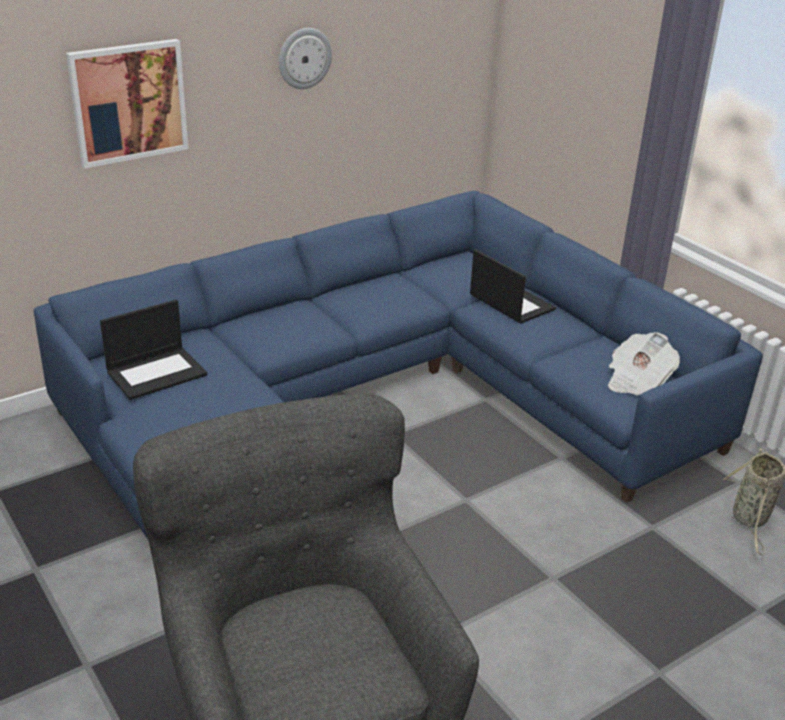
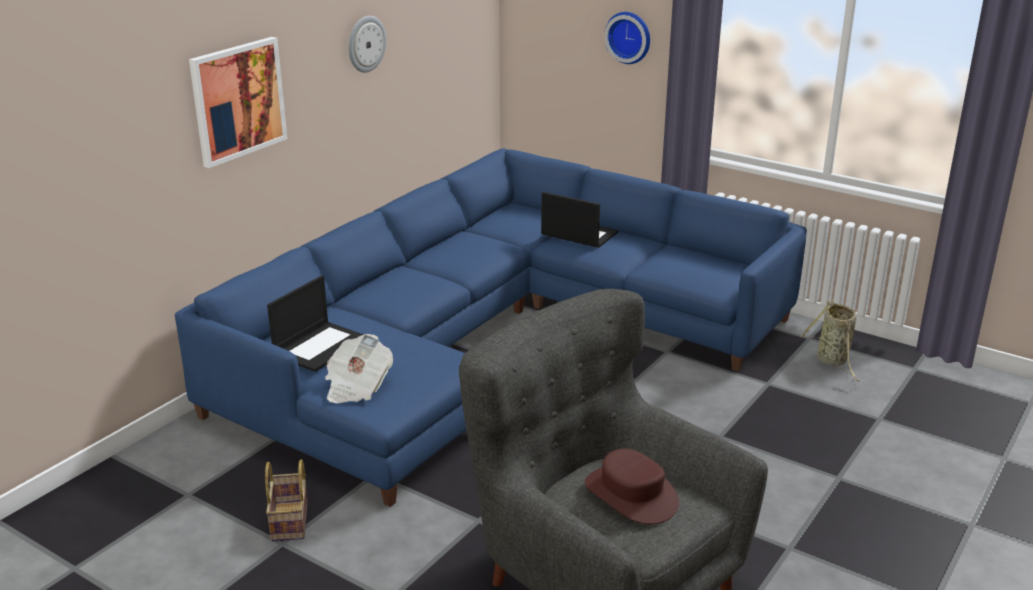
camera: 20 degrees left, 5 degrees down
newspaper [608,332,680,395] -> newspaper moved to [325,334,393,403]
none -> basket [265,460,308,541]
none -> brown hat [585,449,679,524]
none -> wall clock [604,12,650,64]

